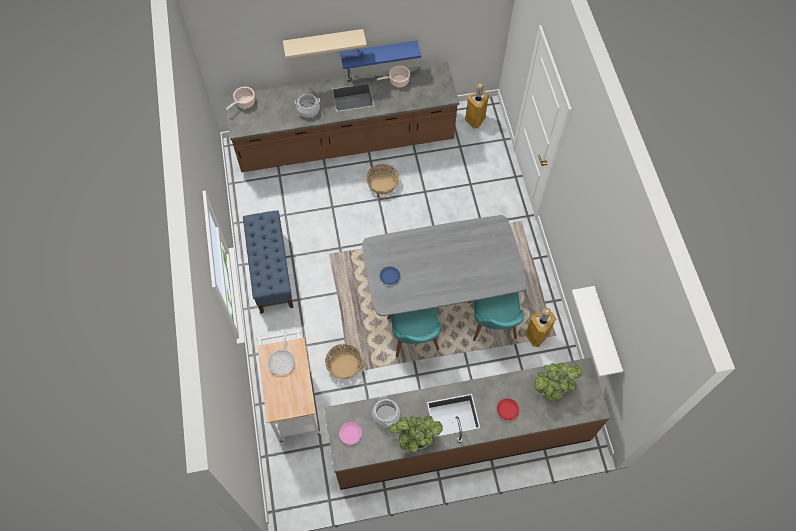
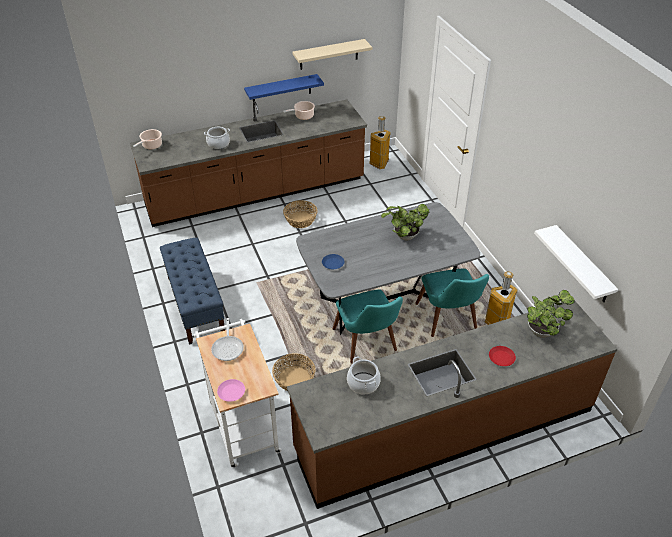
camera: 10 degrees left, 20 degrees down
beige shelf [283,29,367,59] -> beige shelf moved to [292,39,372,70]
pink plate [339,422,362,445] -> pink plate moved to [217,379,245,402]
potted plant [390,416,443,452] -> potted plant moved to [381,204,429,240]

